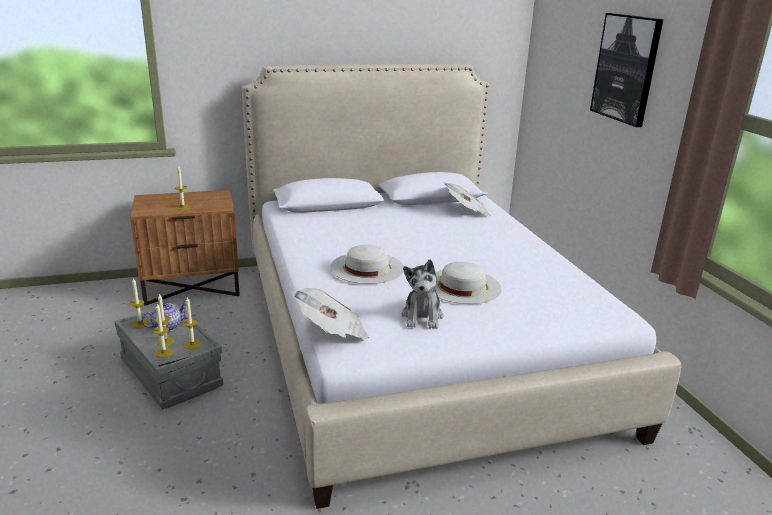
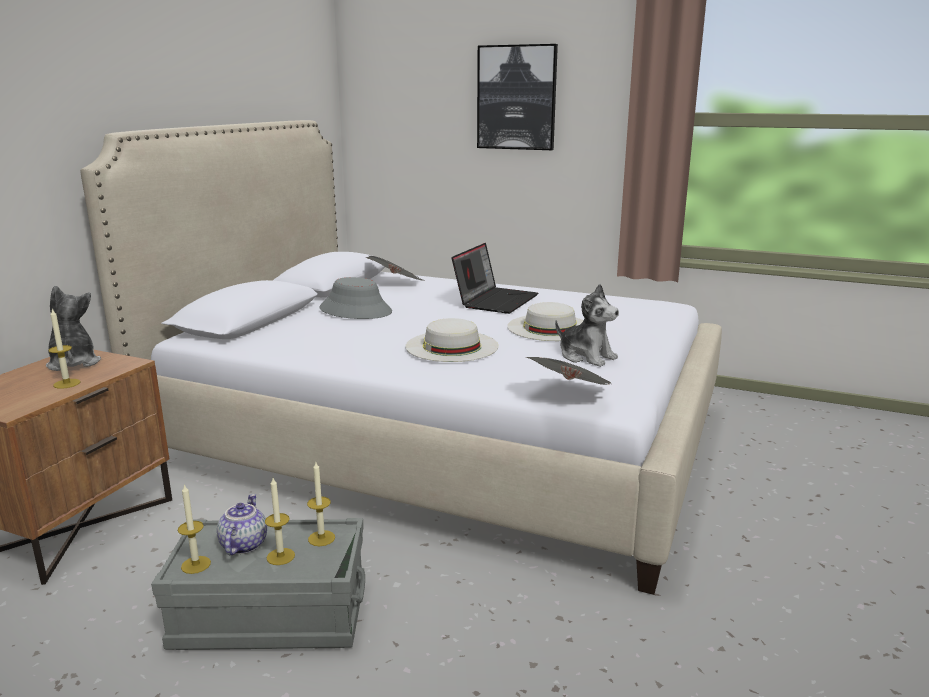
camera: 50 degrees left, 5 degrees down
candle [153,304,173,358] -> none
none -> plush toy [46,286,101,371]
none -> grey hat [320,277,392,319]
none -> laptop [452,243,538,314]

